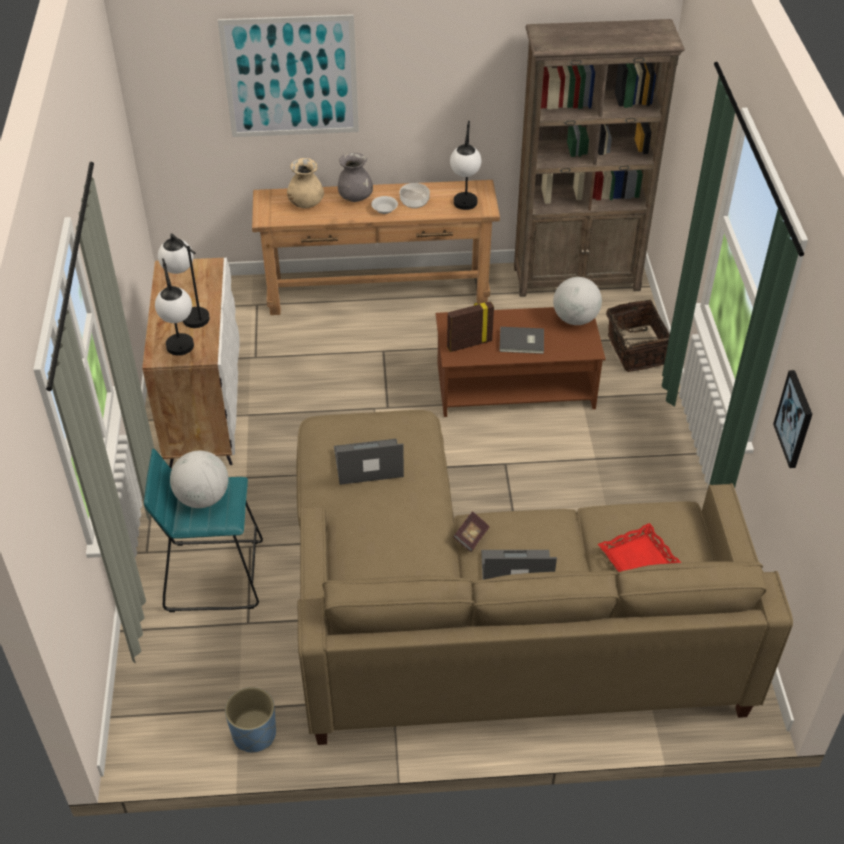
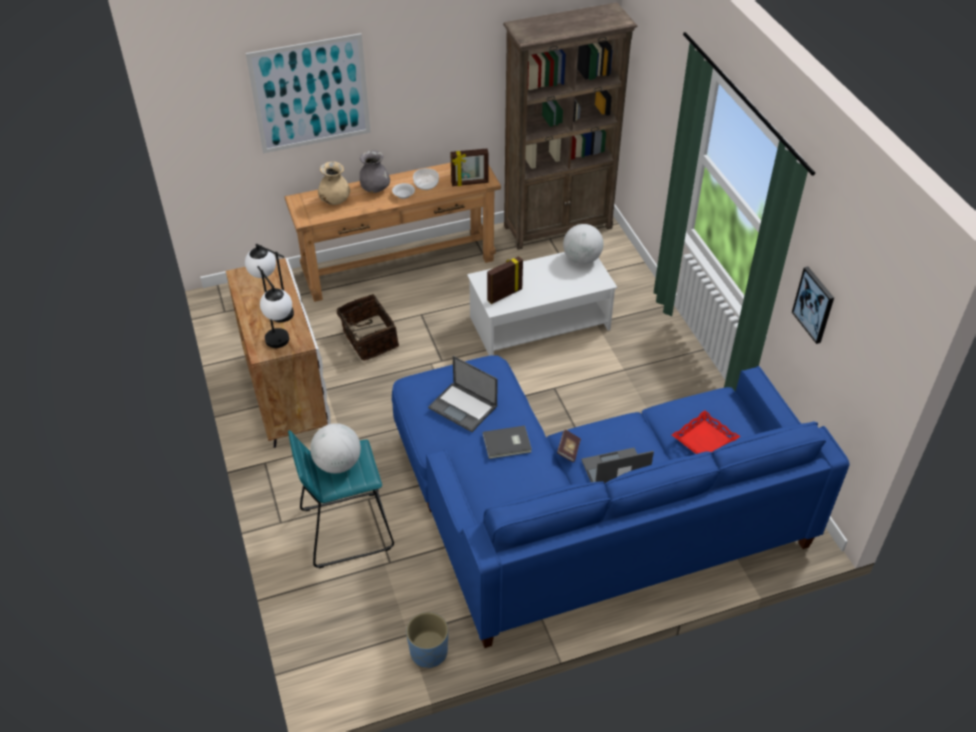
camera: 15 degrees left, 0 degrees up
beige sofa [297,410,793,745] -> blue sofa [392,355,849,648]
laptop [334,438,404,485] -> laptop turned 120 degrees counterclockwise [428,356,498,432]
brown coffee table [436,307,606,417] -> white coffee table [467,252,617,356]
table lamp [450,121,481,210] -> picture frame [450,149,489,186]
grey book [499,327,544,354] -> grey book moved to [483,426,532,459]
basket [606,300,670,372] -> basket moved to [337,294,399,361]

